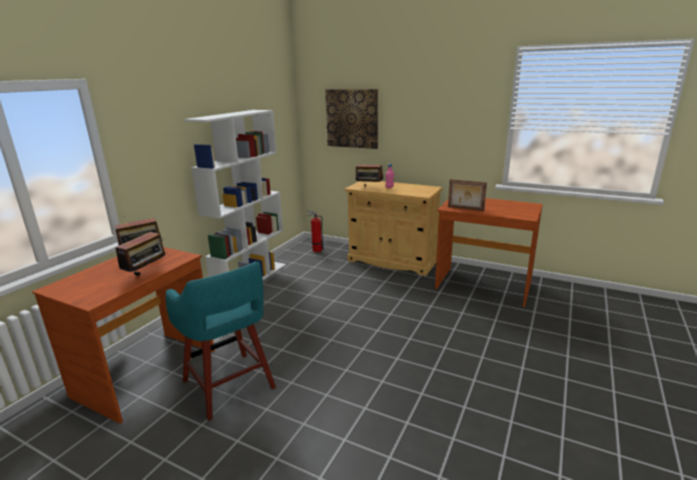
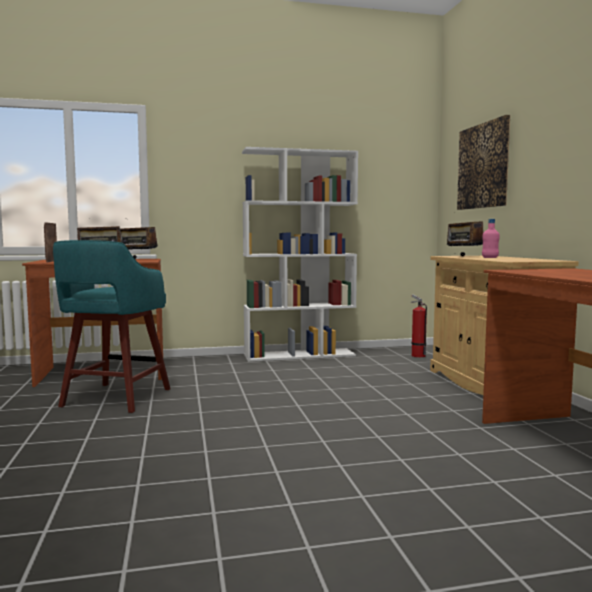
camera: 50 degrees right, 15 degrees down
picture frame [448,179,487,211] -> picture frame moved to [44,222,57,263]

